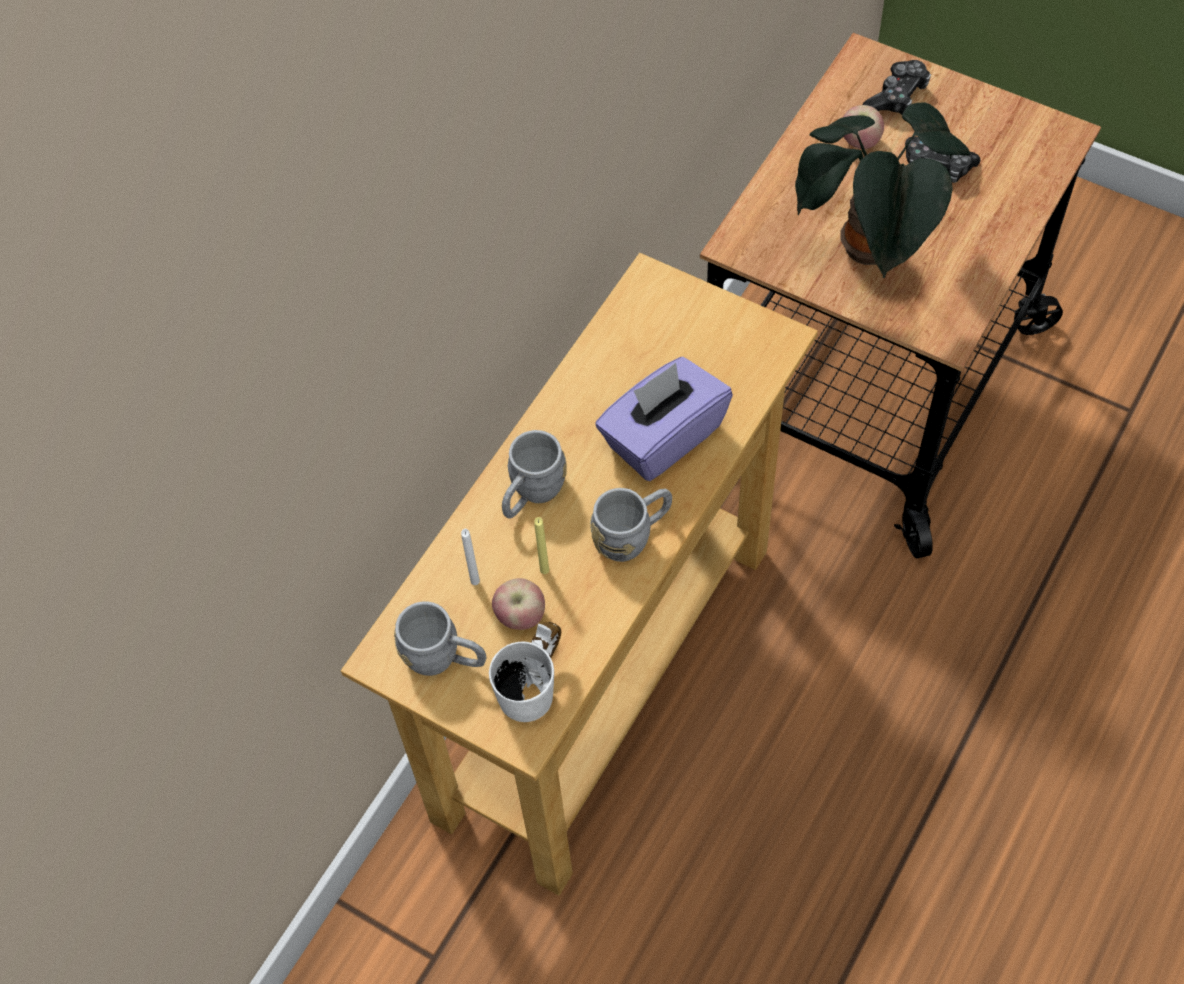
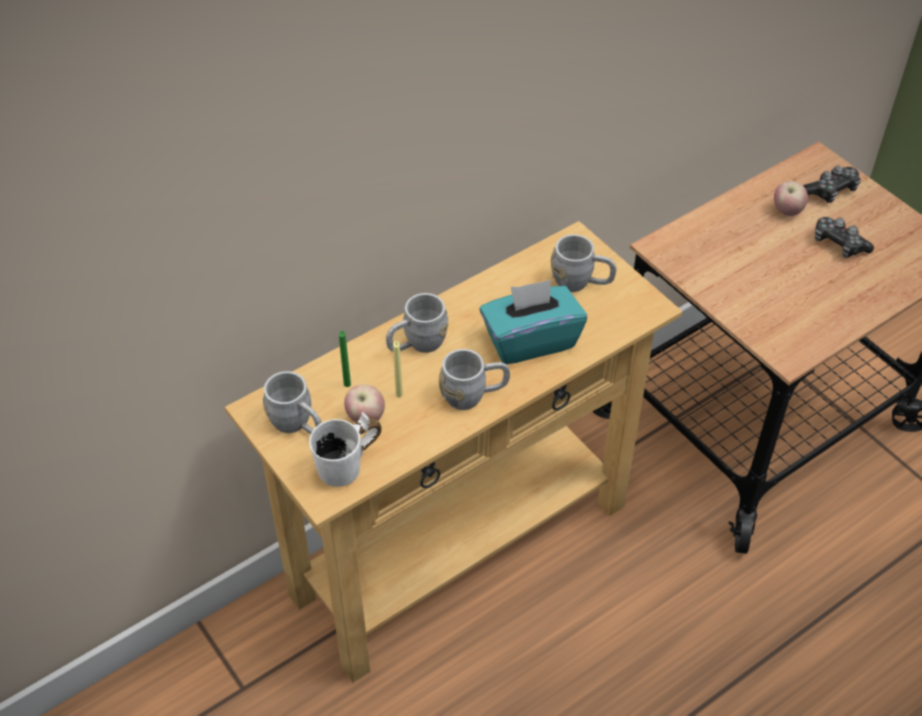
camera: 20 degrees right, 10 degrees down
white candle [461,529,480,585] -> green candle [339,331,351,387]
purple tissue box [595,357,733,481] -> turquoise tissue box [480,279,587,364]
potted plant [795,102,970,278] -> none
none -> grey mug [551,234,616,292]

